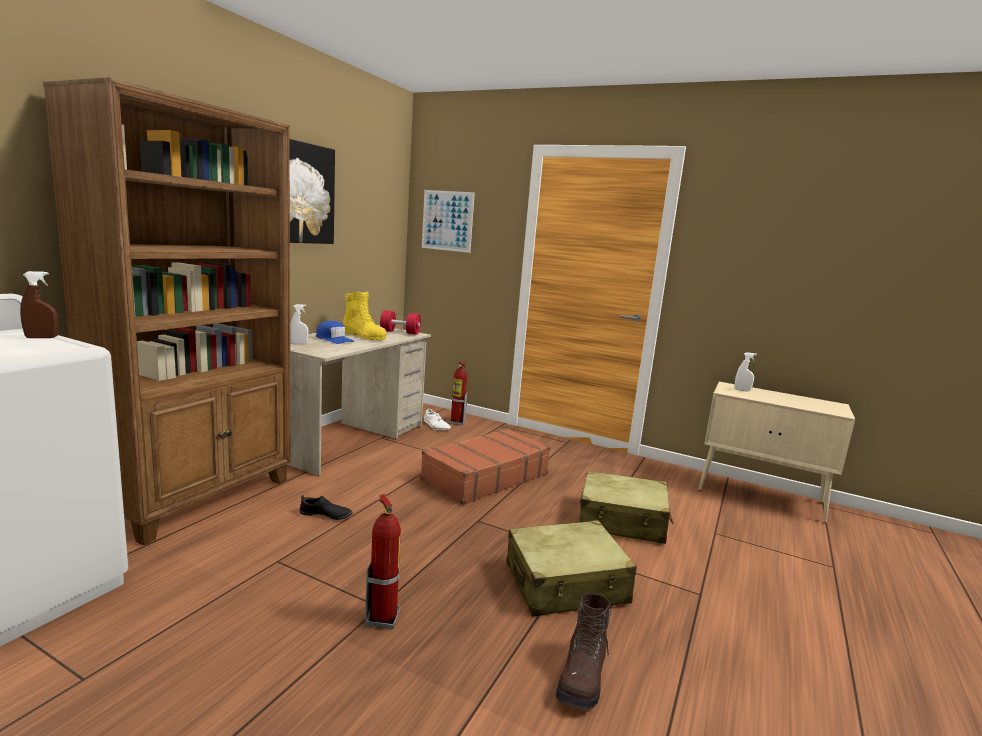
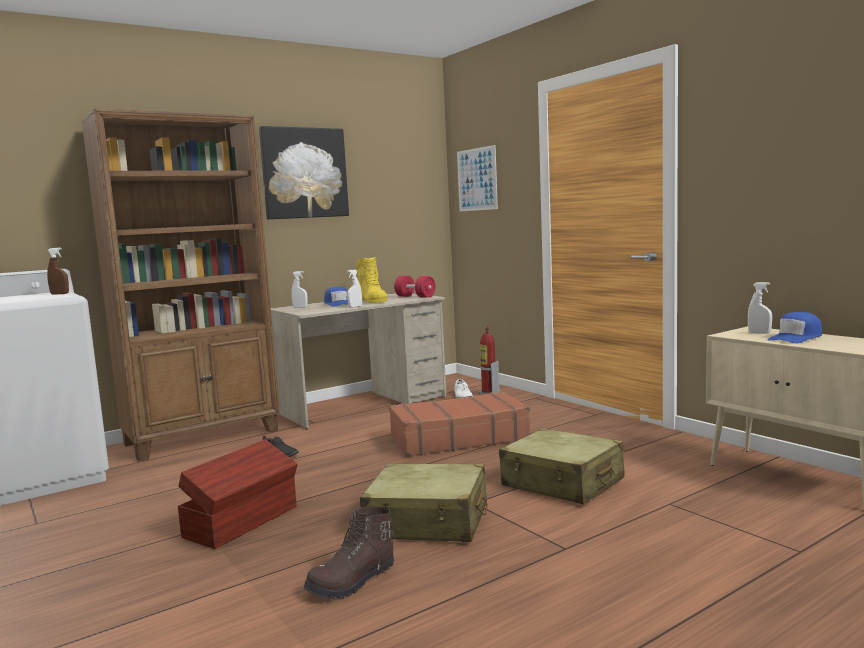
camera: 30 degrees right, 5 degrees down
fire extinguisher [365,494,401,629] -> brown storage box [178,440,298,549]
none -> white spray bottle [347,270,362,308]
none -> blue cap [767,312,822,343]

